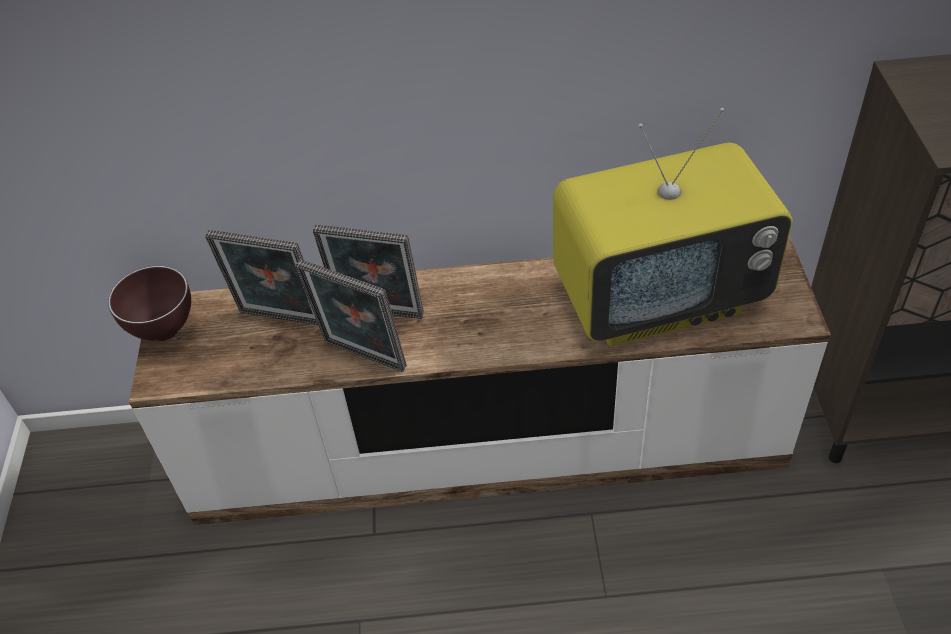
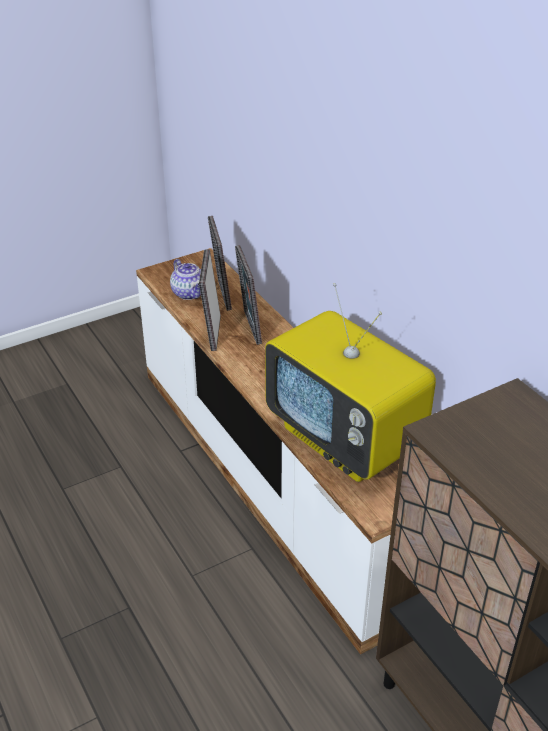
camera: 60 degrees right, 10 degrees down
brown bowl [108,266,191,341] -> none
none -> teapot [170,259,201,300]

